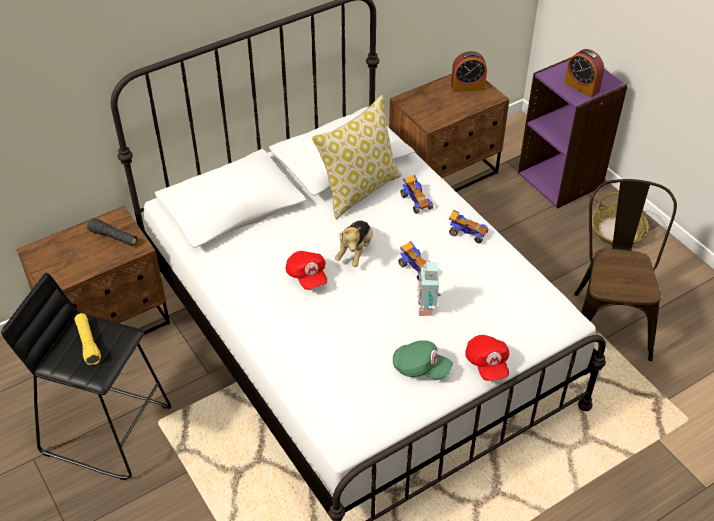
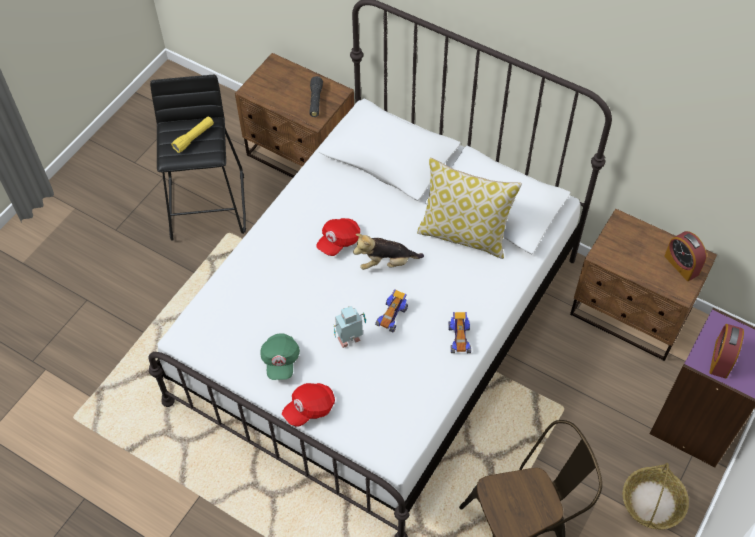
camera: 65 degrees right, 10 degrees up
toy car [400,175,433,214] -> none

